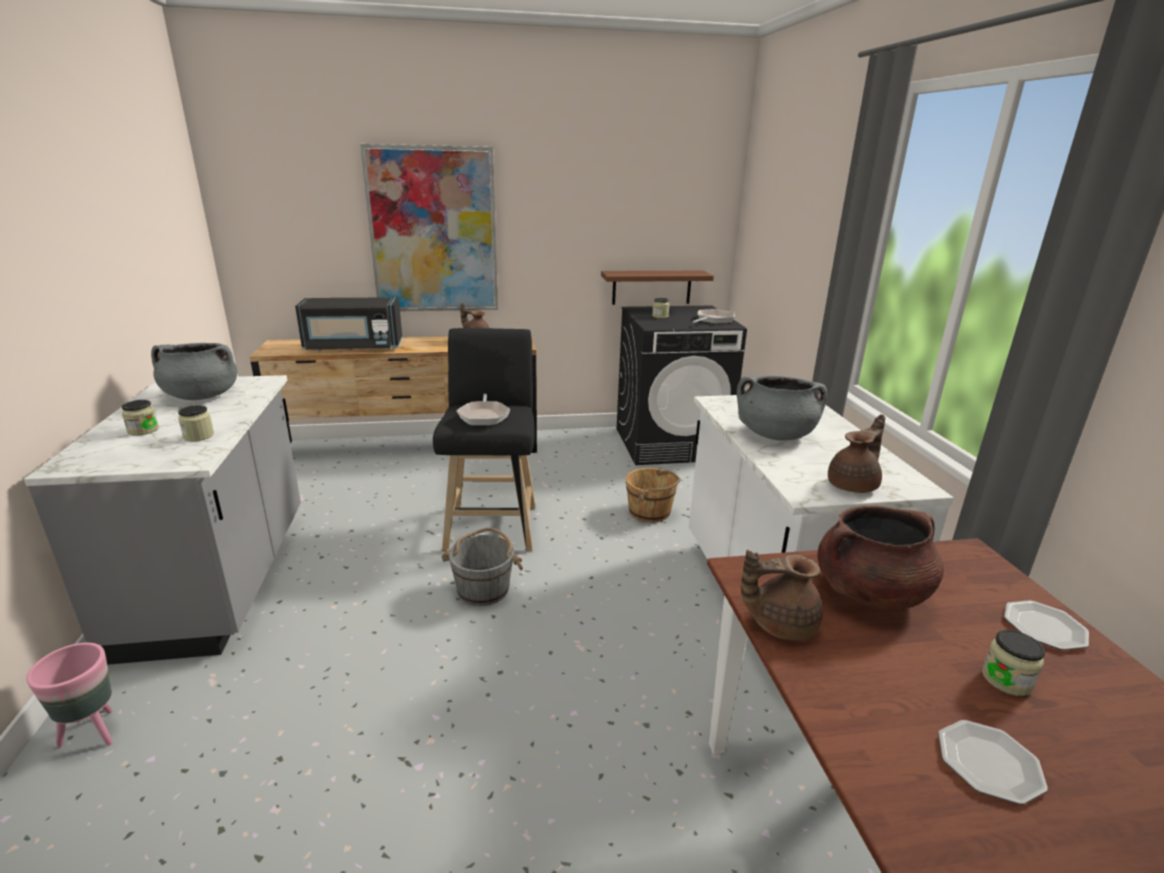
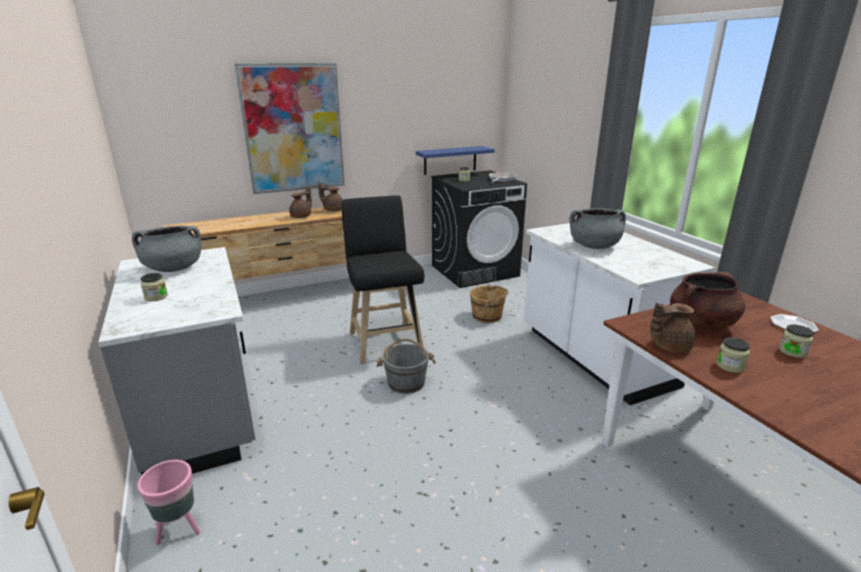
camera: 15 degrees left, 0 degrees up
jar [178,405,214,441] -> jar moved to [716,337,750,373]
black microwave [295,297,402,351] -> none
frying pan [456,394,510,426] -> none
brown shelf [601,271,714,305] -> blue shelf [416,146,495,175]
brown teapot [828,414,885,493] -> brown teapot moved to [289,186,312,218]
plate [938,720,1048,805] -> none

